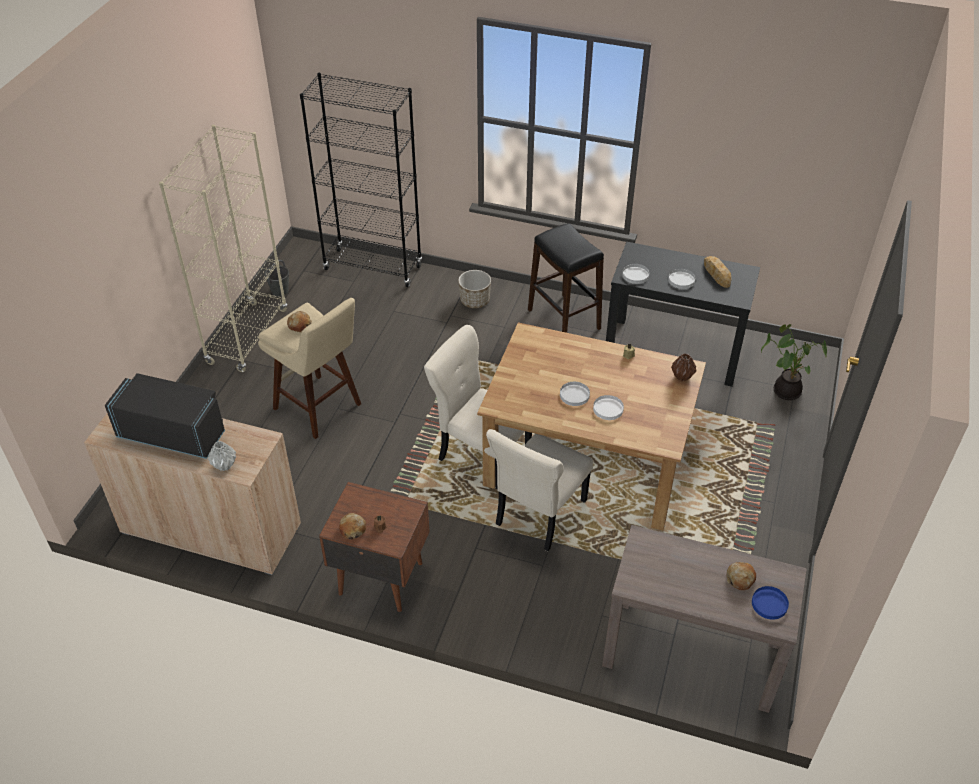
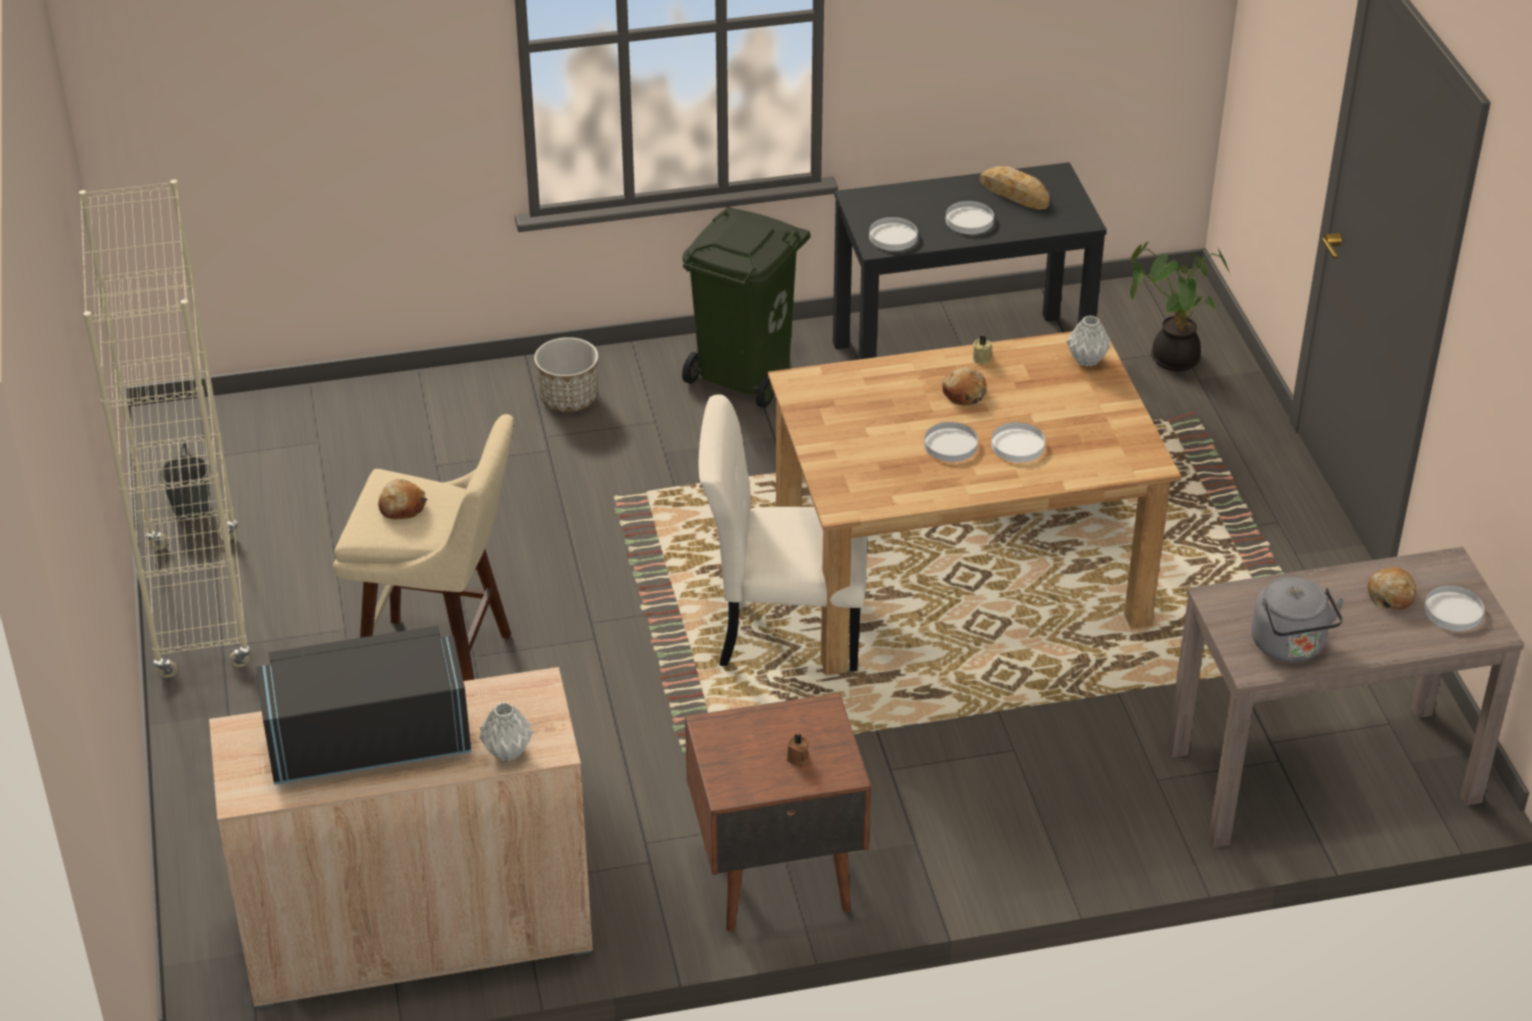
camera: 30 degrees left, 5 degrees down
black bookcase [300,73,422,287] -> none
bread [339,513,366,540] -> bread moved to [942,367,986,406]
beige chair [486,429,593,551] -> none
black stool [528,223,604,333] -> green trash can [682,207,810,408]
brown vase [671,353,696,381] -> grey vase [1066,315,1111,367]
blue plate [752,586,789,620] -> white plate [1424,585,1484,631]
none -> grey kettle [1251,576,1344,662]

